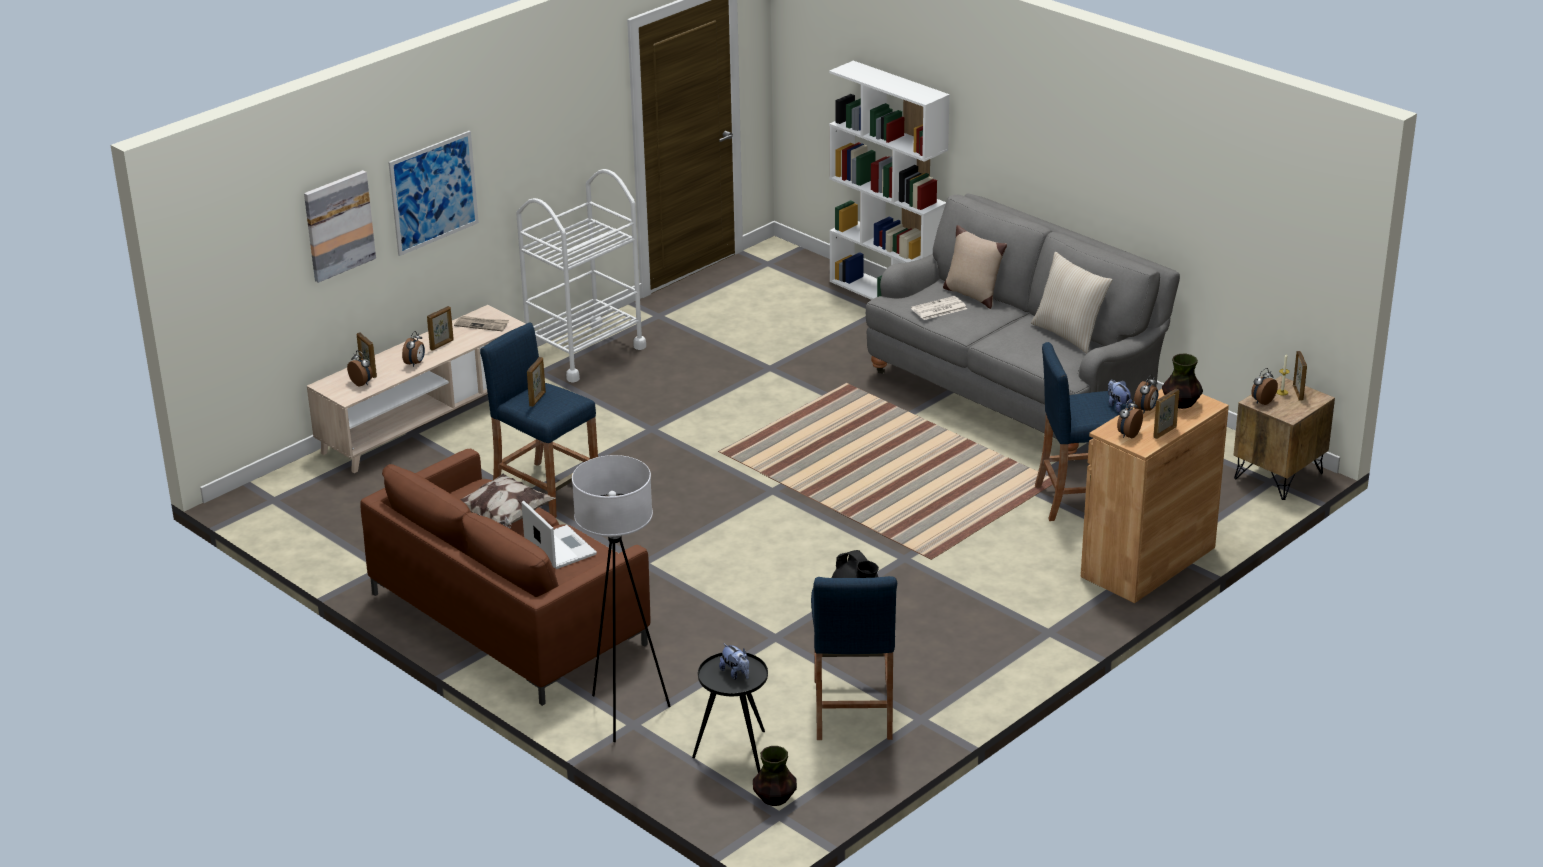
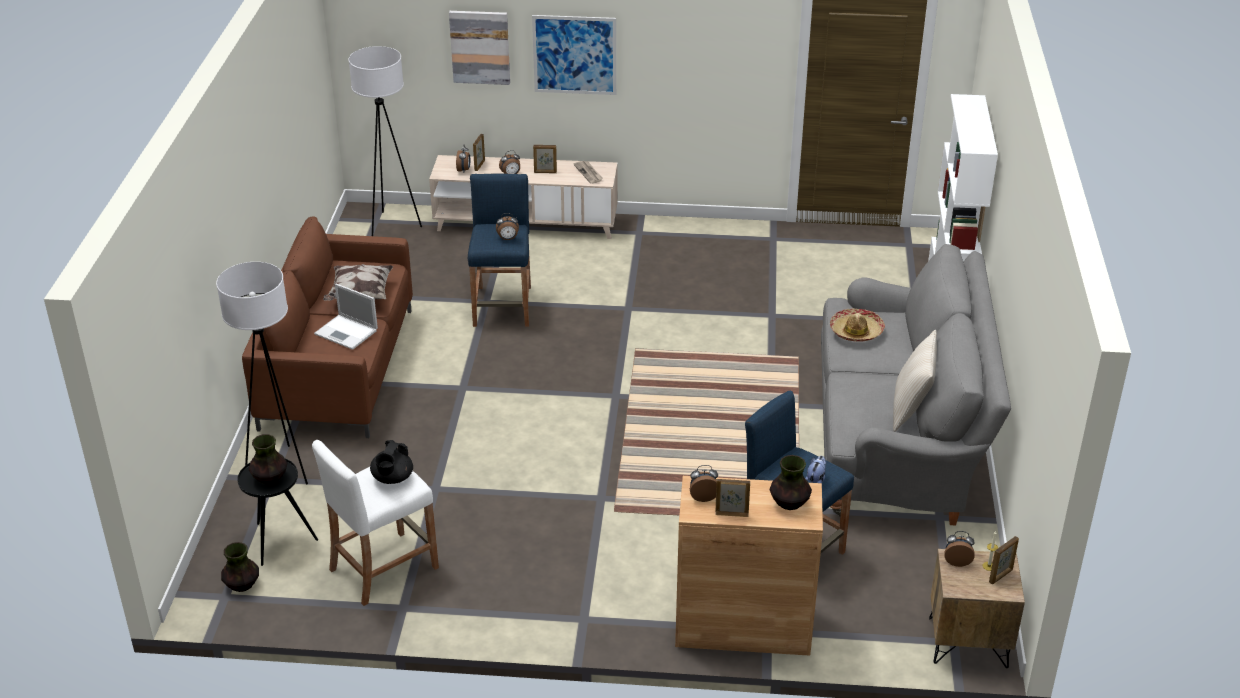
camera: 50 degrees right, 5 degrees up
white cart [516,169,646,383] -> none
laptop [521,501,597,569] -> laptop turned 105 degrees clockwise [314,284,378,350]
picture frame [527,357,546,407] -> none
plush toy [719,643,749,680] -> vase [249,434,287,484]
blue stool [811,576,897,740] -> white stool [312,440,439,606]
newspaper [911,296,967,320] -> hat [830,309,885,342]
beige pillow [943,225,1007,309] -> none
alarm clock [1133,375,1158,414] -> alarm clock moved to [496,213,519,240]
none -> white floor lamp [348,46,422,236]

